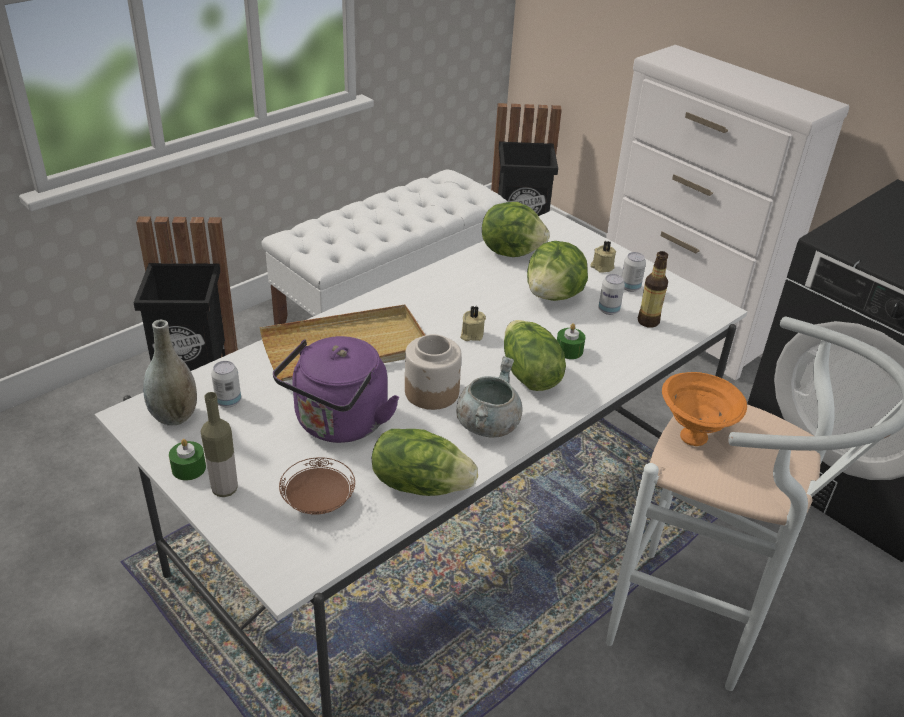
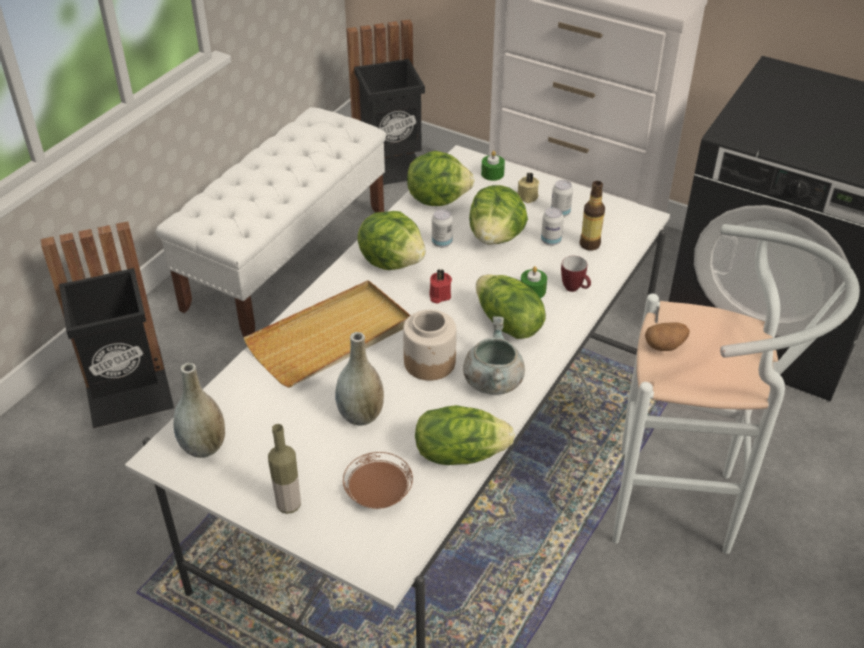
camera: 15 degrees left, 5 degrees up
green candle [169,439,206,480] -> green candle moved to [481,151,505,181]
can [211,361,241,408] -> can moved to [432,209,453,248]
purple kettle [273,336,399,443] -> grey vase [335,332,384,426]
beige candle [460,306,486,341] -> red candle [430,269,452,303]
orange bowl [662,372,747,446] -> potato [645,323,690,351]
none -> lettuce [357,211,426,270]
none -> mug [561,256,591,292]

